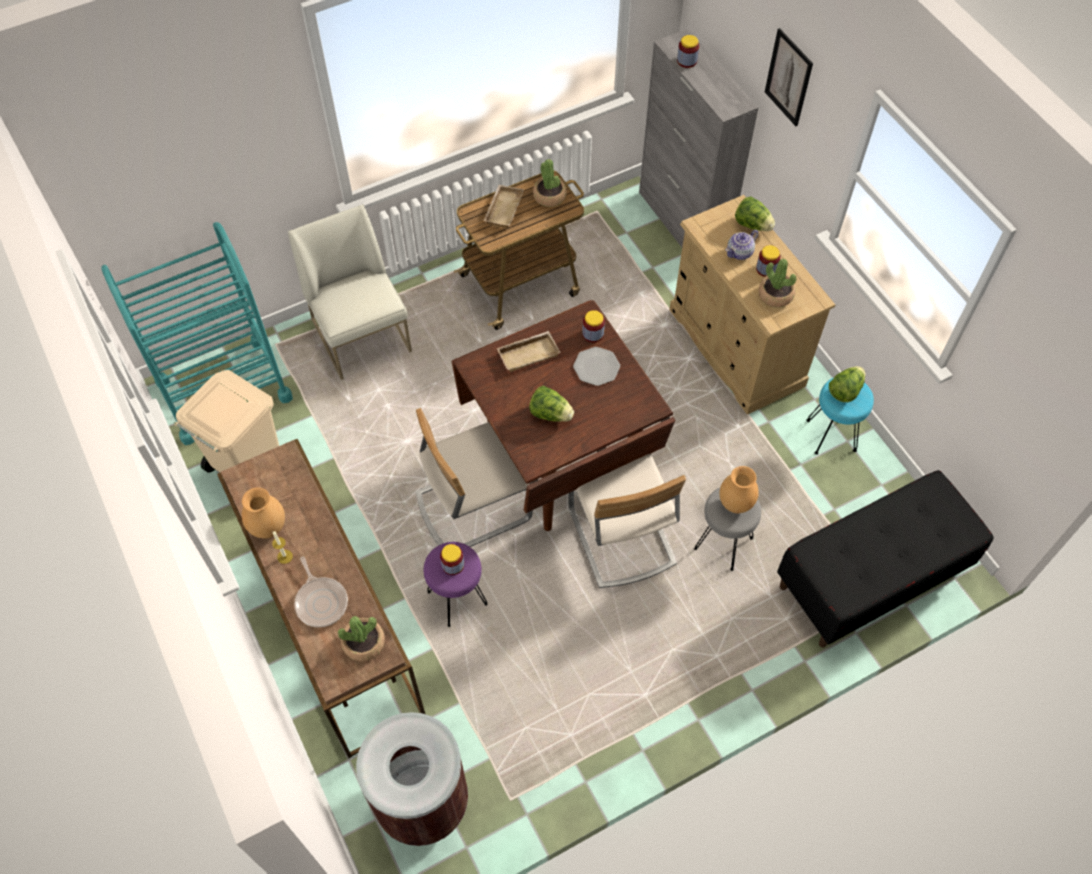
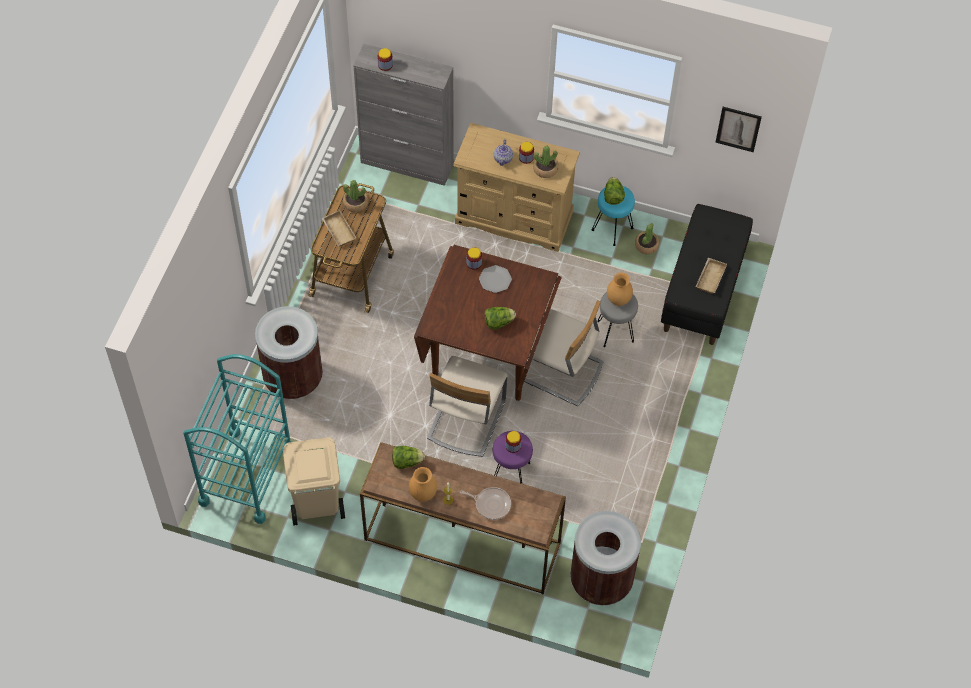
camera: 45 degrees left, 0 degrees up
white chair [288,204,412,380] -> brown trash can [255,306,323,399]
potted plant [338,616,385,662] -> potted plant moved to [635,223,659,254]
beige tray [496,331,560,372] -> beige tray moved to [696,258,727,294]
lettuce [735,197,775,231] -> lettuce moved to [392,446,425,469]
picture [765,28,813,126] -> picture moved to [715,107,762,152]

